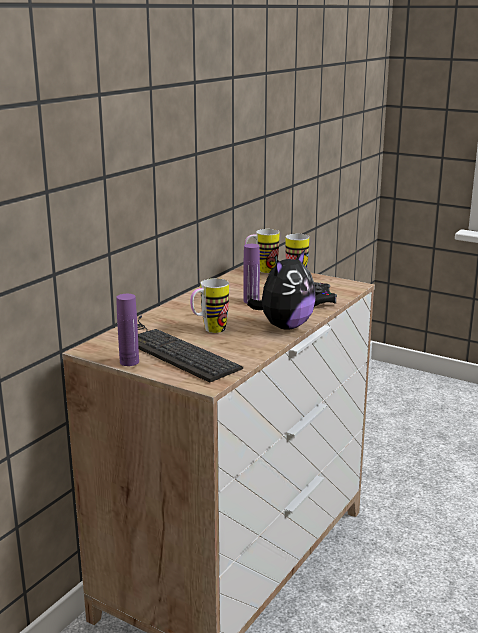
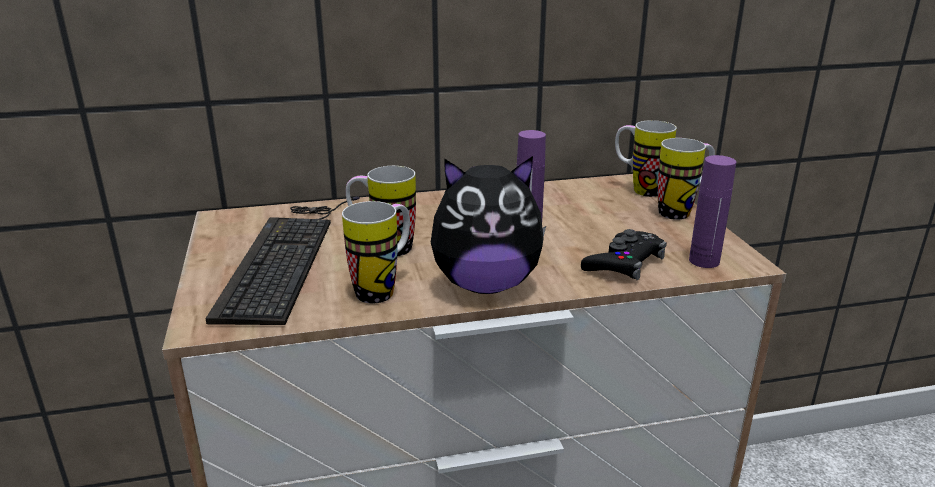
camera: 45 degrees right, 5 degrees up
purple bottle [116,294,139,366] -> purple bottle moved to [689,155,736,268]
none -> mug [342,201,410,304]

